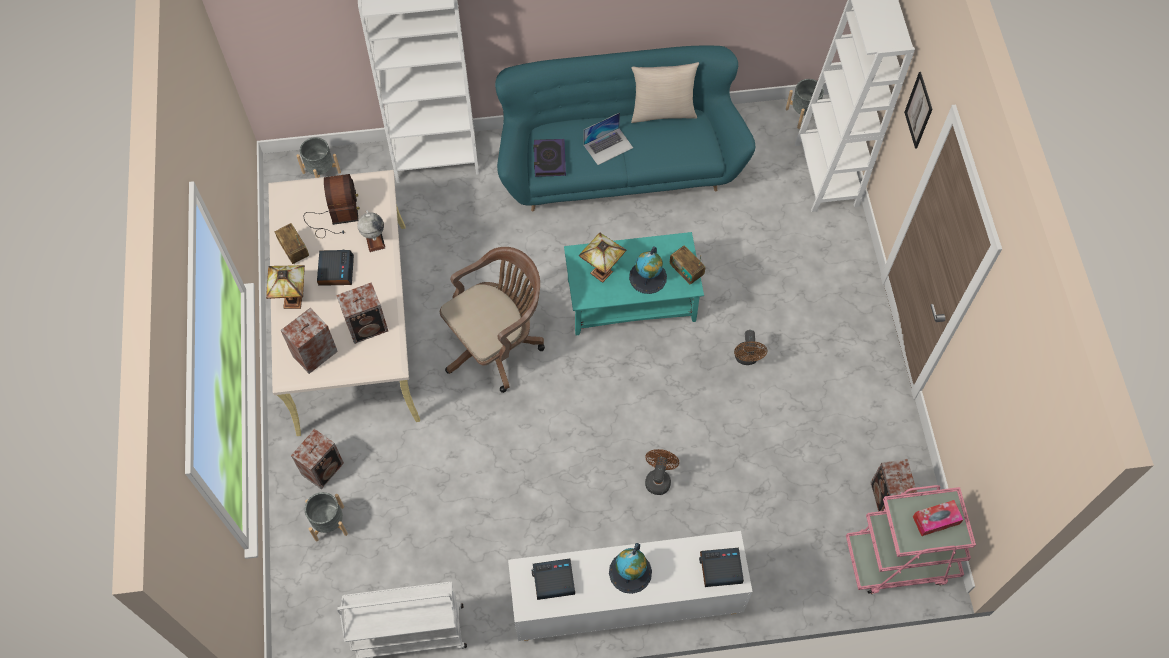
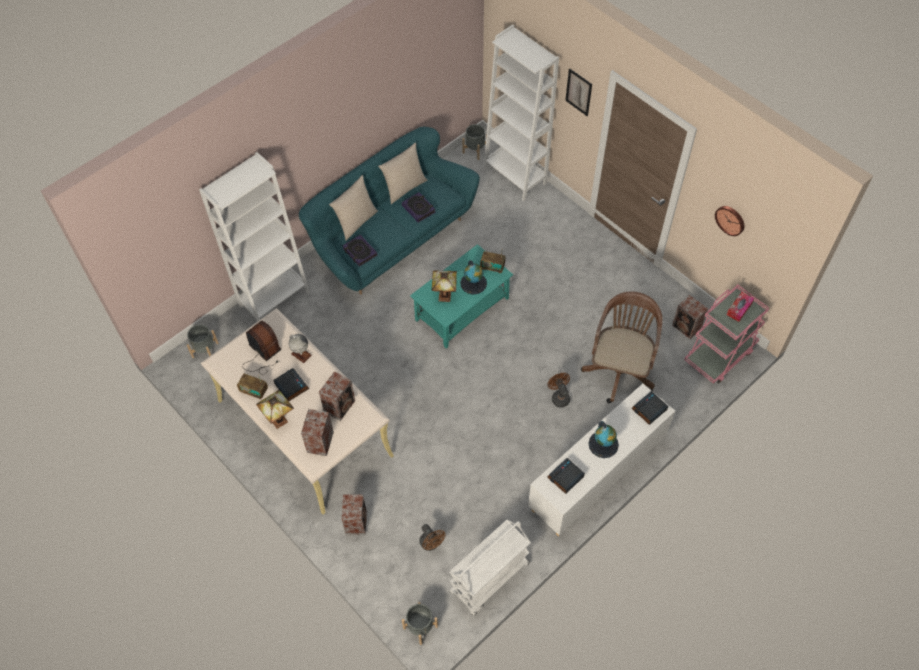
camera: 35 degrees left, 5 degrees down
grey planter [305,492,348,542] -> grey planter moved to [402,602,438,645]
brown office chair [440,247,545,393] -> brown office chair moved to [581,291,662,403]
laptop [584,113,633,165] -> none
brown fan [734,330,767,365] -> brown fan moved to [419,524,446,551]
none -> beige pillow [329,175,378,240]
none -> book [402,192,436,223]
none -> wall clock [715,206,744,236]

